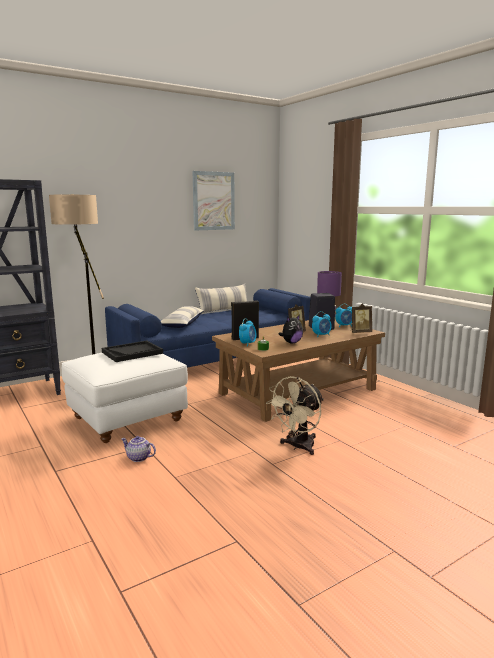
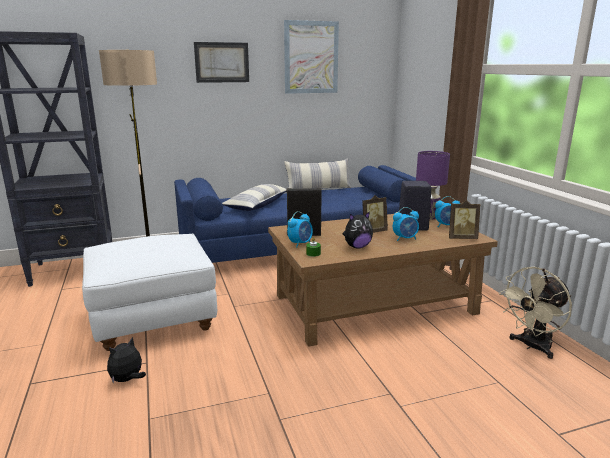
camera: 15 degrees right, 5 degrees up
black tray [102,341,163,362] -> none
teapot [121,436,156,462] -> plush toy [107,337,146,384]
beige fan [266,376,324,455] -> beige fan moved to [499,267,572,359]
none -> picture [194,42,249,83]

